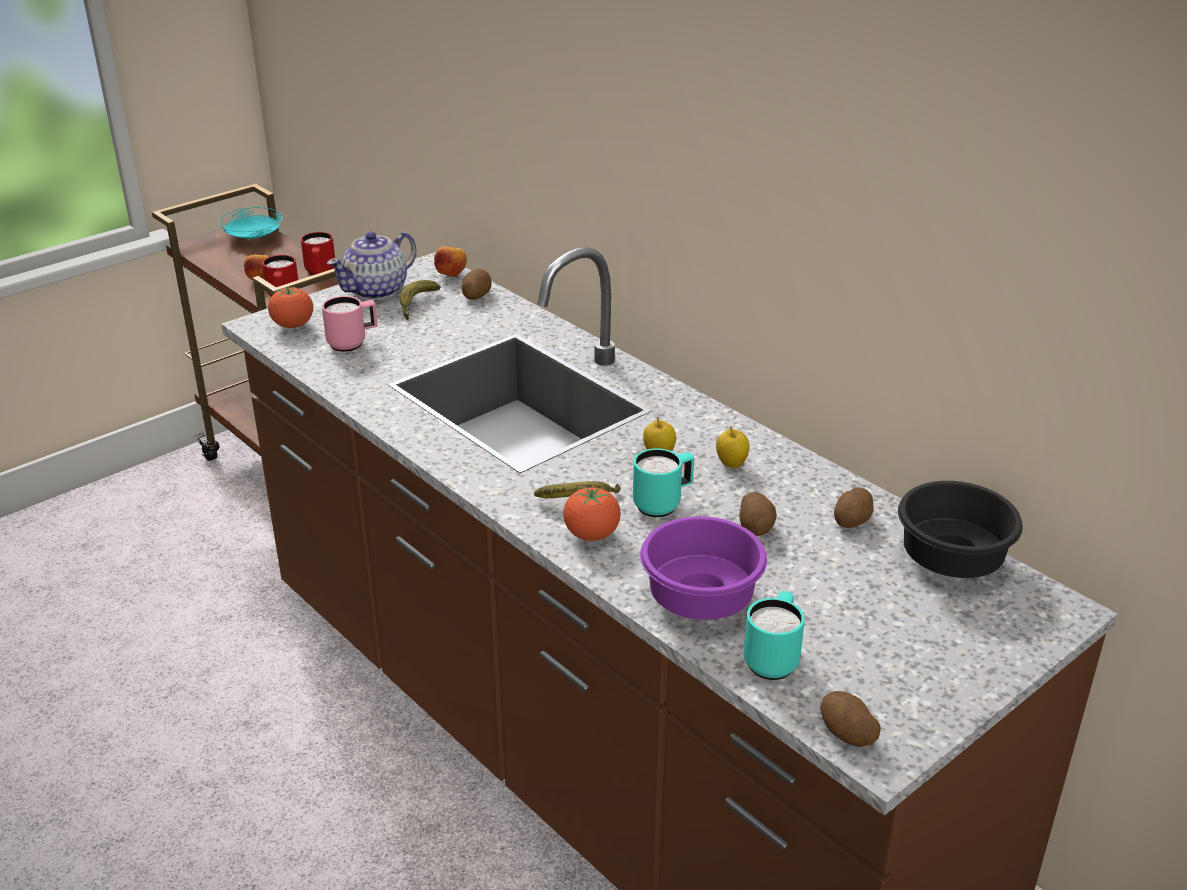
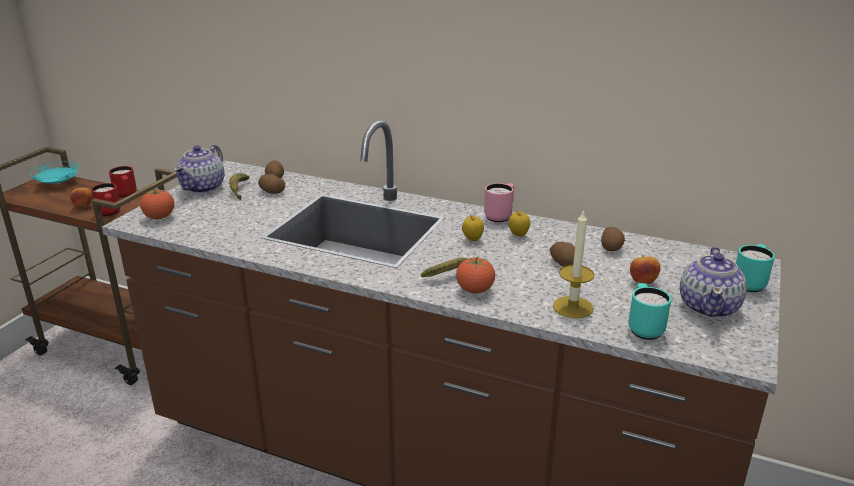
camera: 25 degrees left, 5 degrees down
pink mug [322,296,378,352] -> pink mug moved to [484,183,514,223]
apple [434,245,467,277] -> apple moved to [630,256,661,284]
turquoise mug [633,448,694,517] -> turquoise mug moved to [736,244,775,293]
purple bowl [640,516,767,620] -> candle [553,209,594,318]
potato [820,691,881,747] -> potato moved to [258,174,285,194]
black bowl [898,481,1023,578] -> none
none -> teapot [680,247,747,318]

